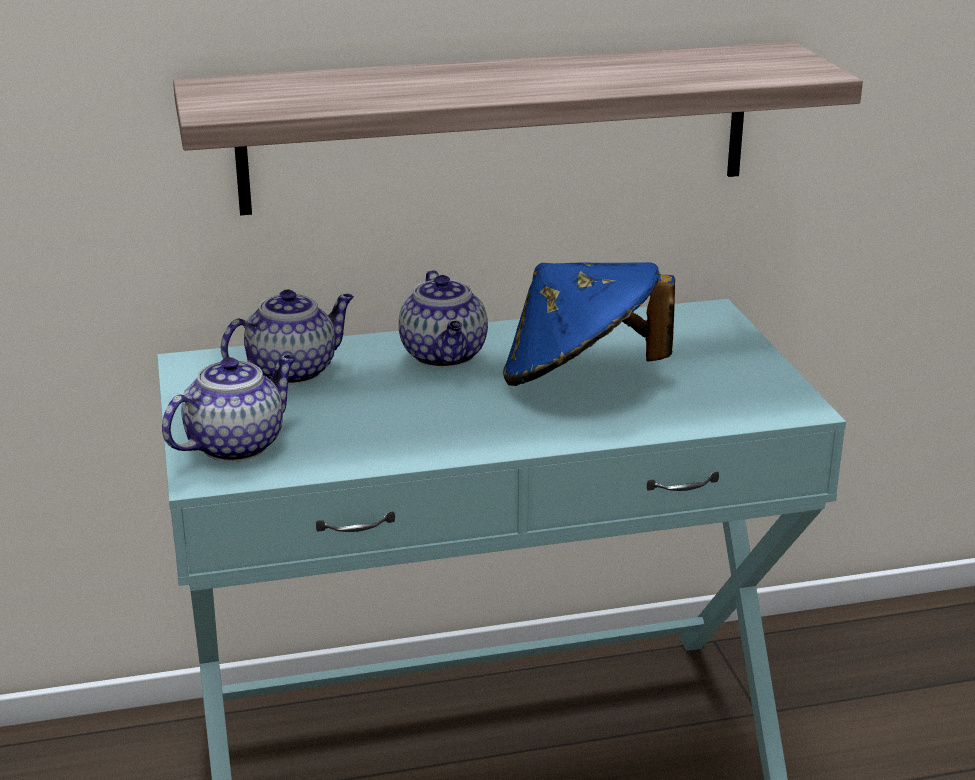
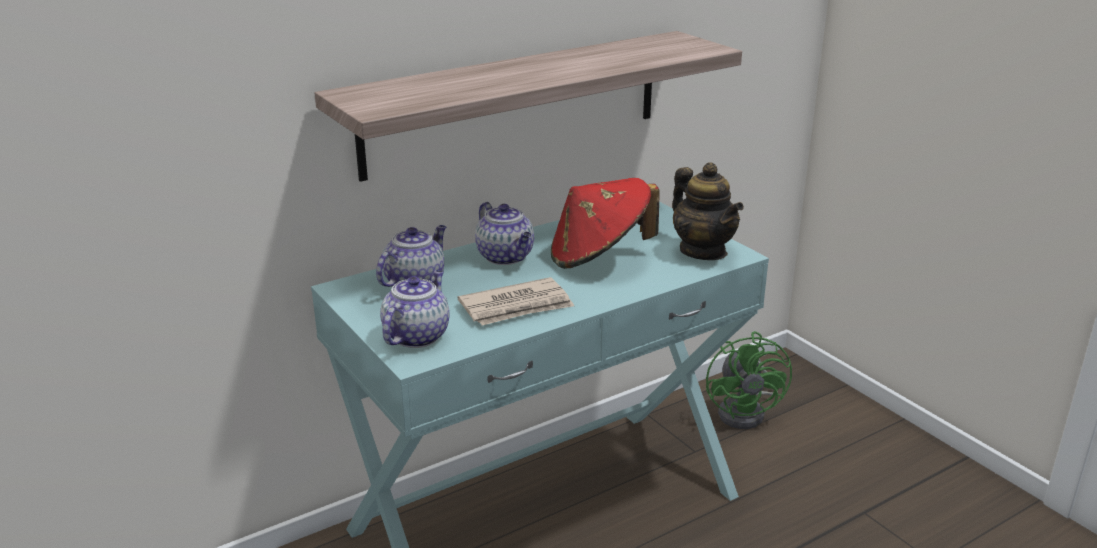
camera: 20 degrees left, 0 degrees up
blue hat [503,262,675,386] -> red hat [551,178,660,269]
none -> newspaper [458,277,574,326]
none -> teapot [672,162,744,260]
none -> green fan [706,331,792,429]

